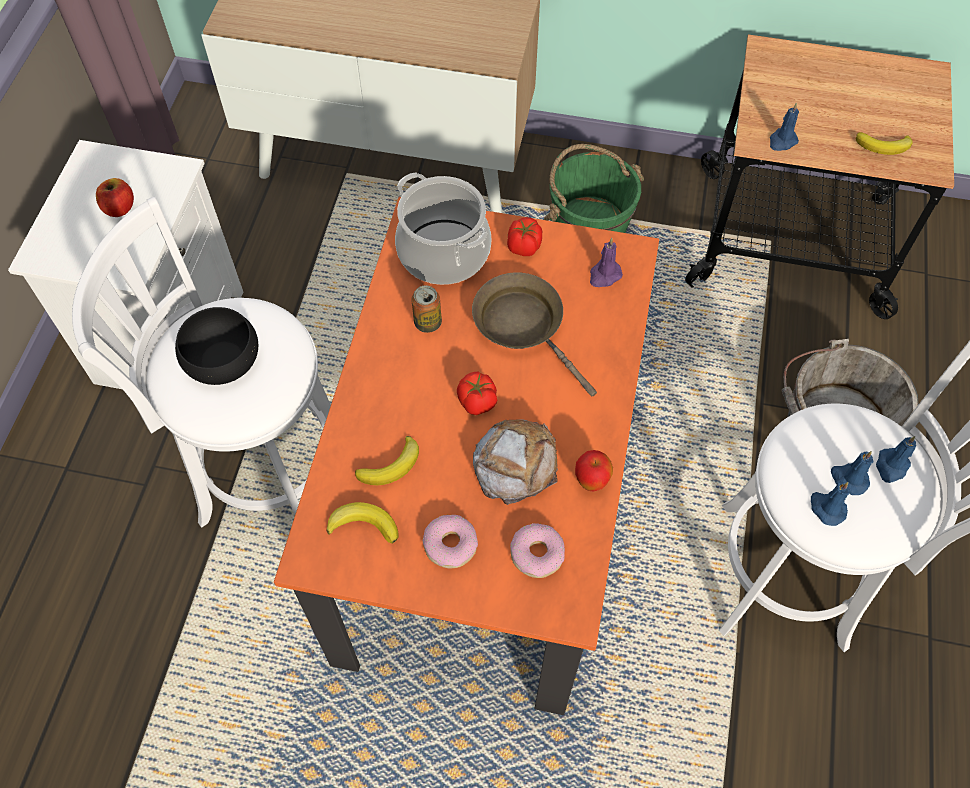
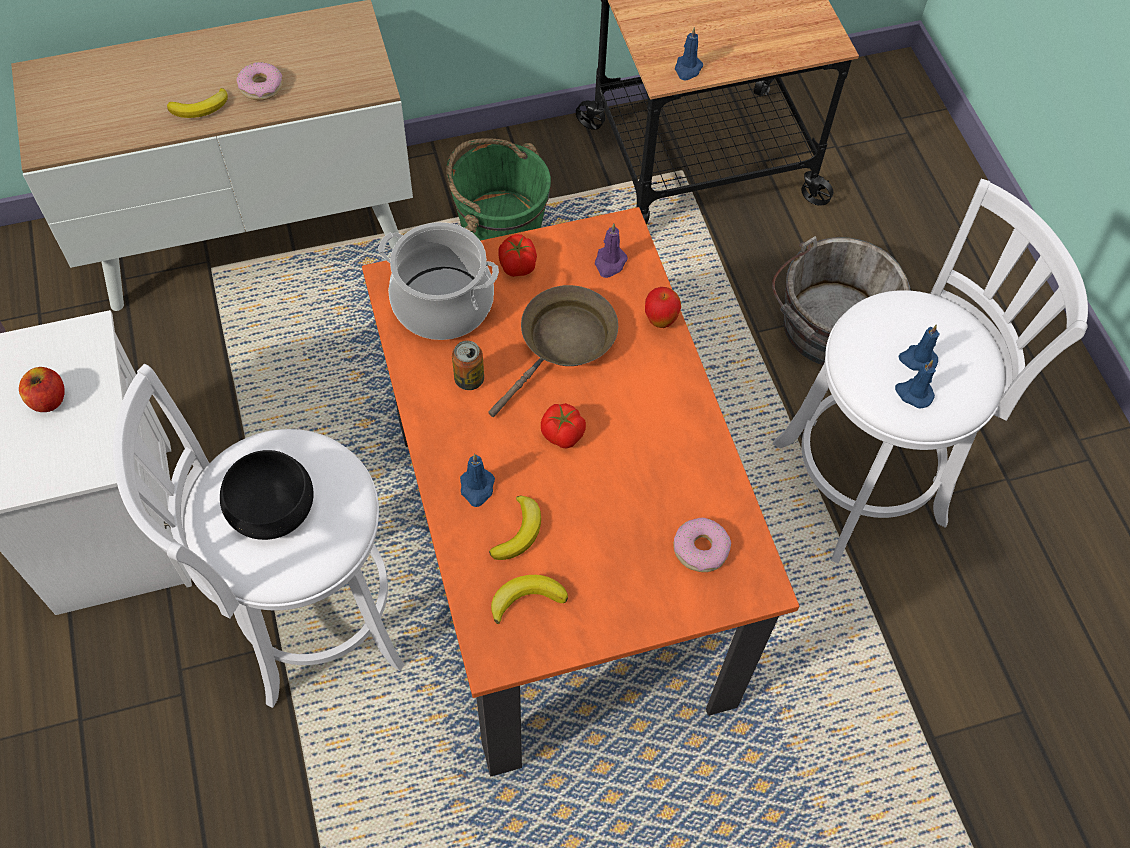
camera: 30 degrees left, 0 degrees up
donut [423,515,478,569] -> donut moved to [237,62,283,100]
brown frying pan [472,272,597,396] -> brown frying pan turned 105 degrees clockwise [488,285,618,417]
bread [473,419,558,505] -> none
apple [575,450,613,492] -> apple moved to [645,287,681,328]
banana [856,132,913,155] -> banana moved to [167,88,228,118]
blue candle [876,436,916,483] -> blue candle moved to [460,454,495,507]

